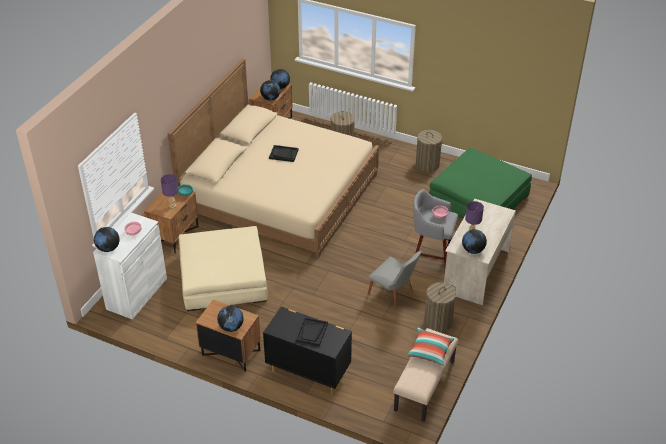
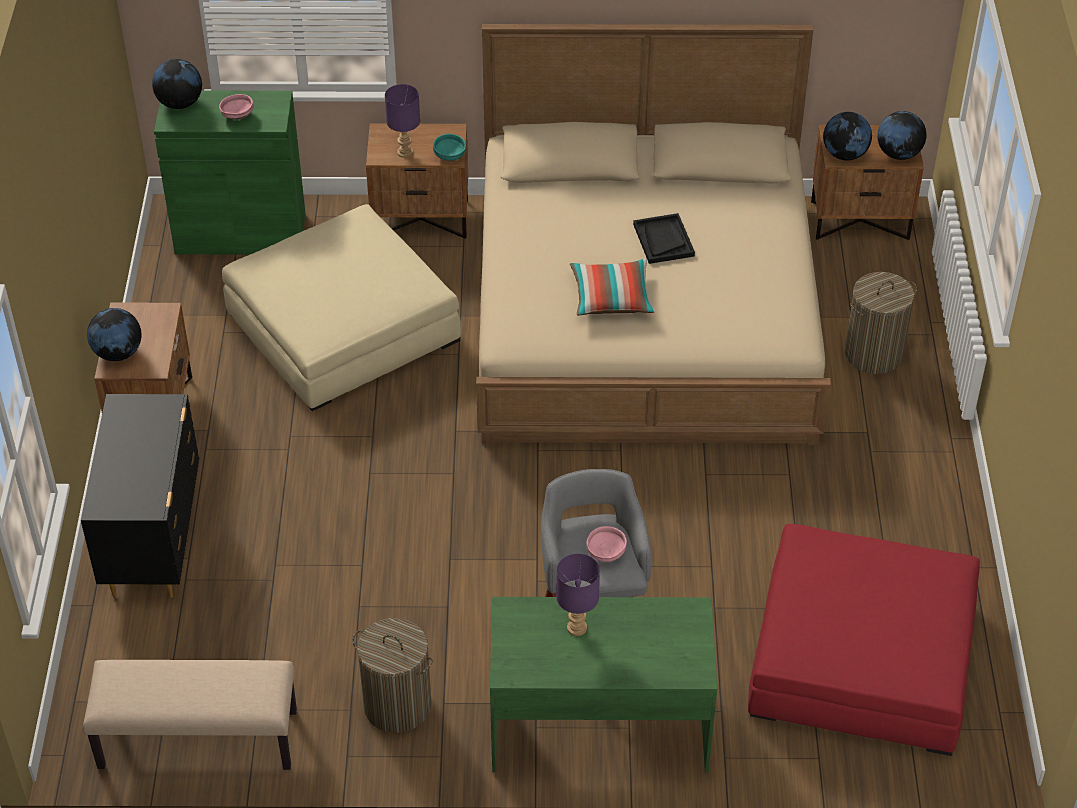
camera: 65 degrees right, 5 degrees up
white cabinet [93,213,167,320] -> green cabinet [154,91,305,254]
black tray [296,317,328,346] -> none
grey chair [368,251,421,309] -> none
pillow [407,328,454,366] -> pillow moved to [570,259,655,316]
laundry basket [416,130,443,172] -> none
green ottoman [429,147,532,219] -> red ottoman [748,524,980,756]
beige desk [444,199,516,305] -> green desk [490,597,717,773]
globe [462,229,487,254] -> none

